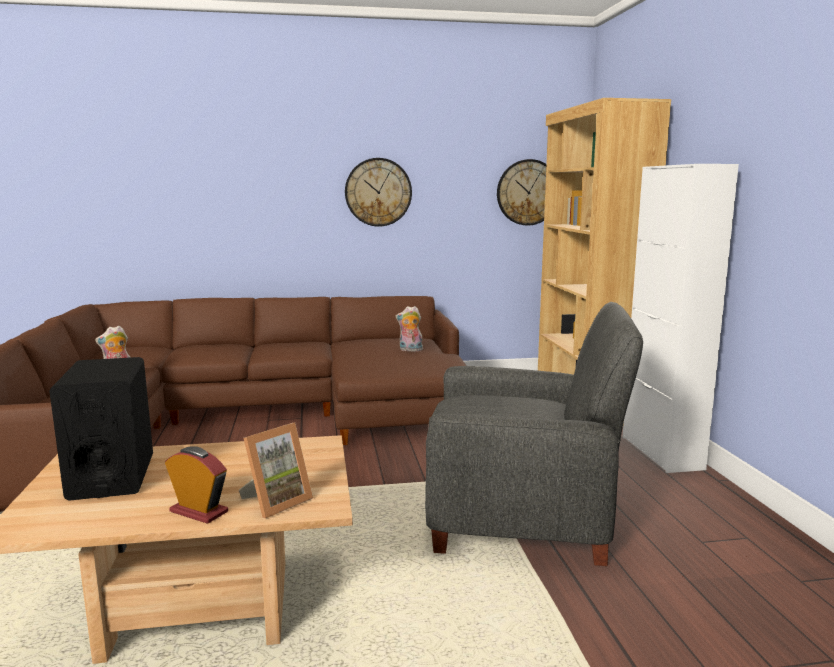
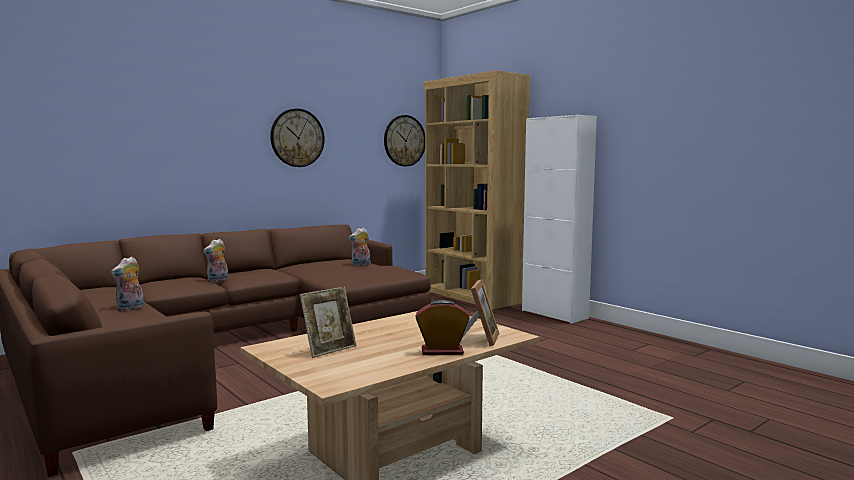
camera: 30 degrees left, 5 degrees down
black speaker [49,357,153,501] -> picture frame [300,287,357,358]
grey armchair [425,302,643,566] -> none
none -> plush toy [203,239,228,282]

